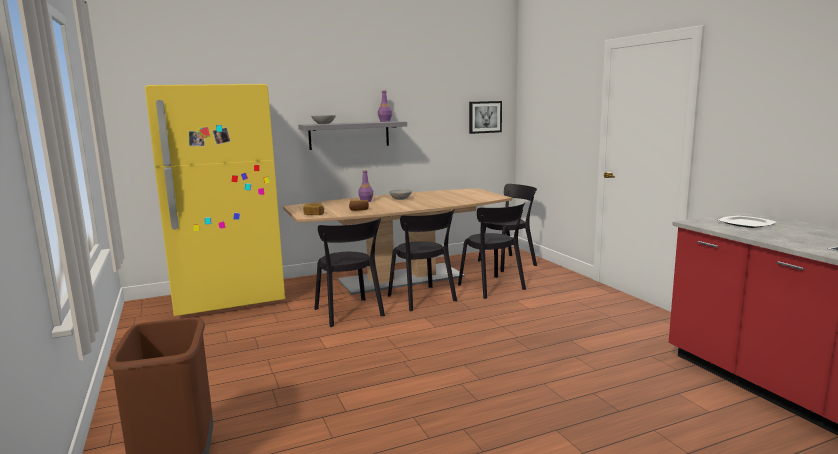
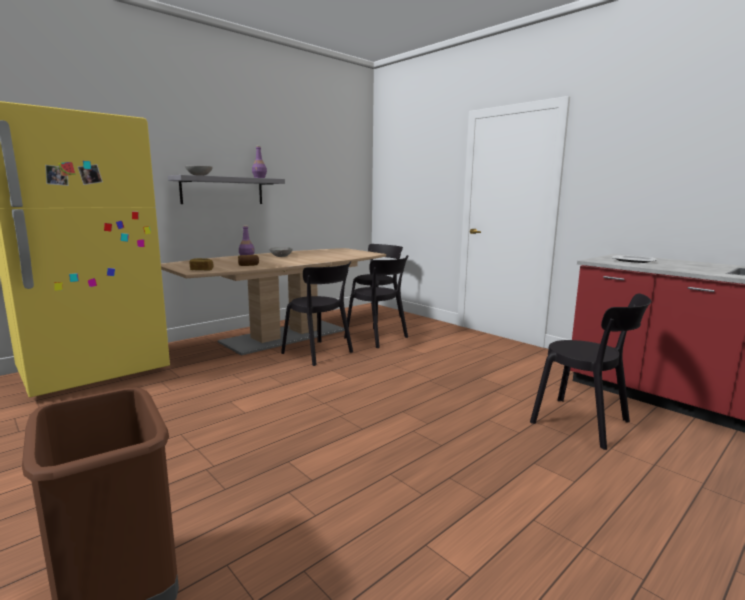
camera: 20 degrees left, 0 degrees up
black chair [314,218,385,327] -> black chair moved to [530,294,651,450]
picture [469,101,502,134] -> none

